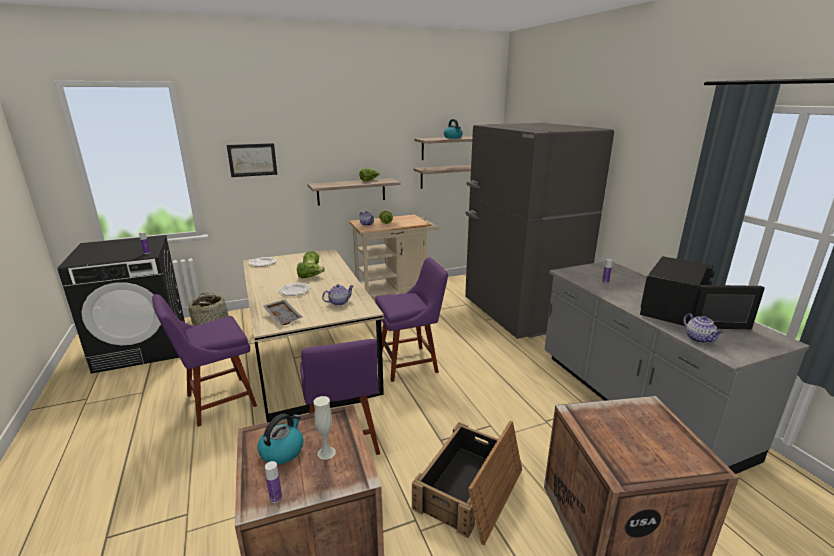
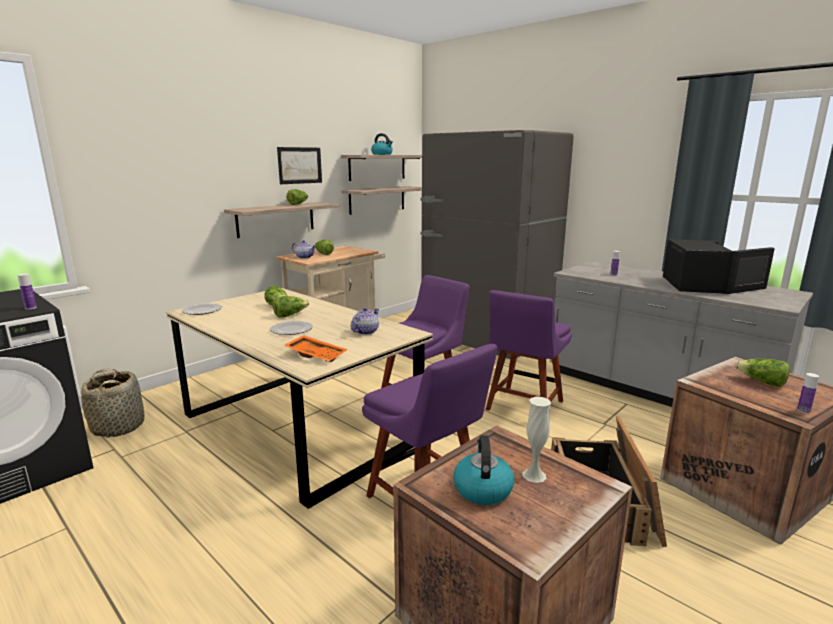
camera: 25 degrees left, 5 degrees down
purple chair [152,294,257,427] -> purple chair moved to [486,290,571,411]
picture [227,143,278,177] -> picture moved to [277,147,322,184]
grey tray [263,300,302,325] -> orange tray [283,335,348,362]
bottle [265,461,282,503] -> bottle moved to [797,373,819,414]
teapot [683,313,723,343] -> none
none -> lettuce [735,359,790,387]

